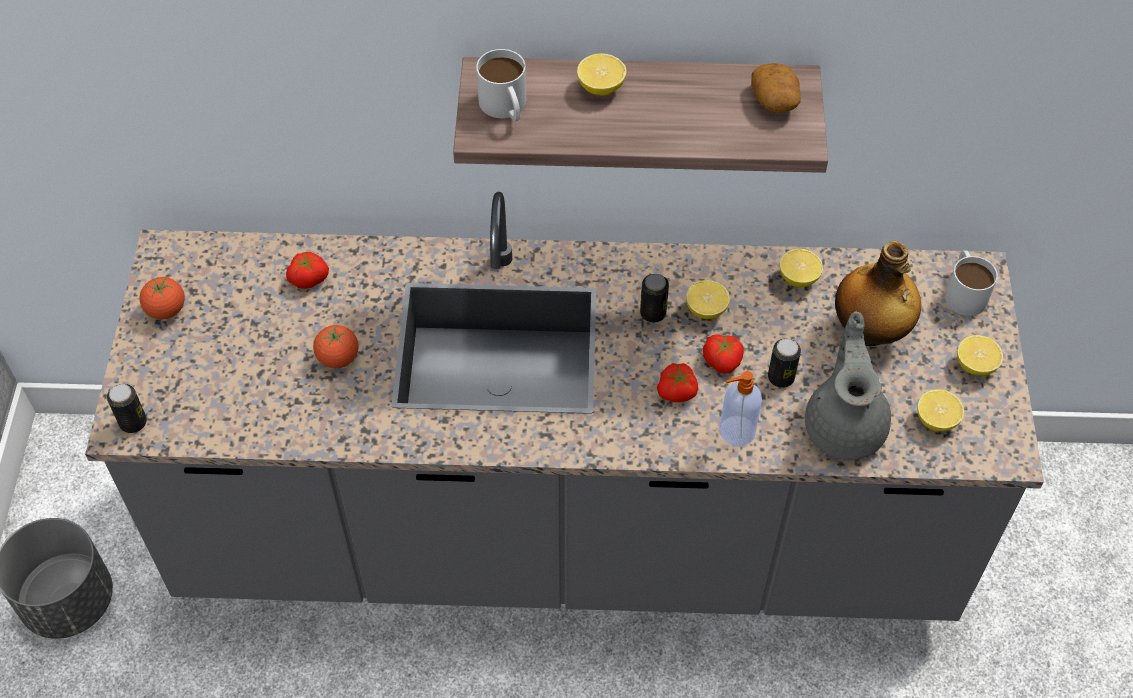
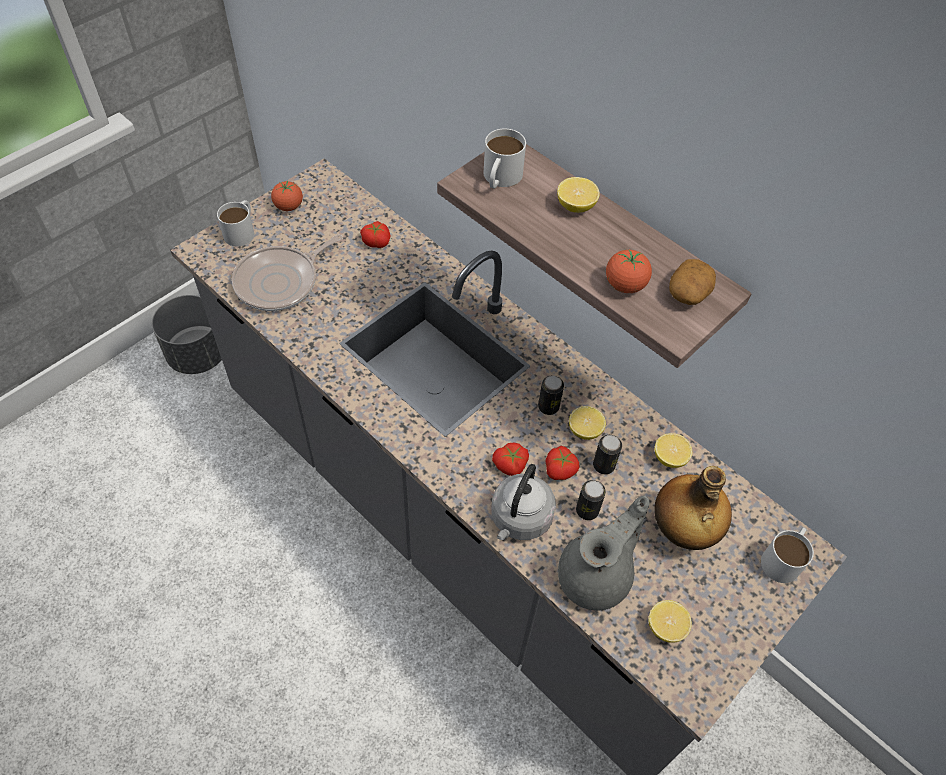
camera: 40 degrees right, 0 degrees up
can [107,384,147,433] -> can moved to [593,435,622,474]
tomato [313,325,358,368] -> tomato moved to [606,249,652,293]
soap dispenser [719,371,762,446] -> grey kettle [491,464,556,540]
lemon [957,335,1003,375] -> none
none -> white mug [217,200,254,246]
none -> frying pan [232,234,343,311]

